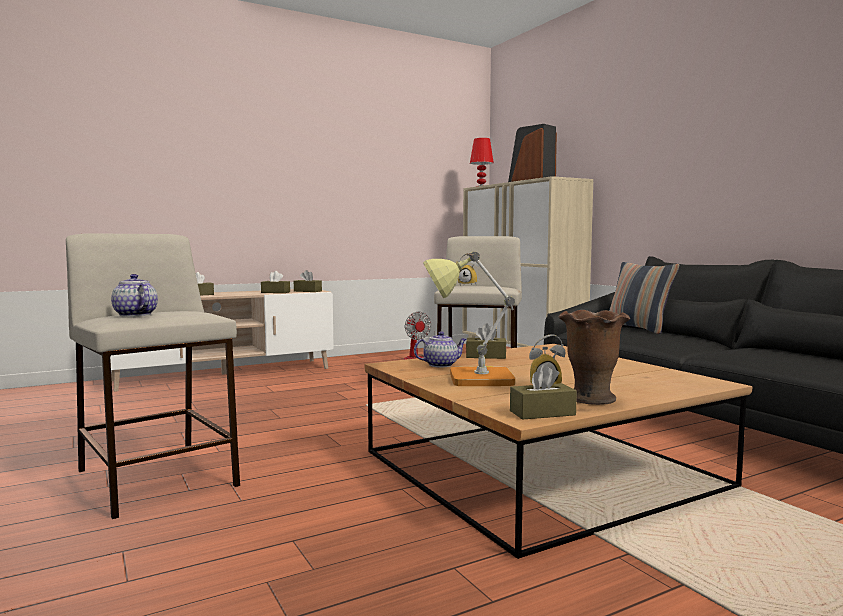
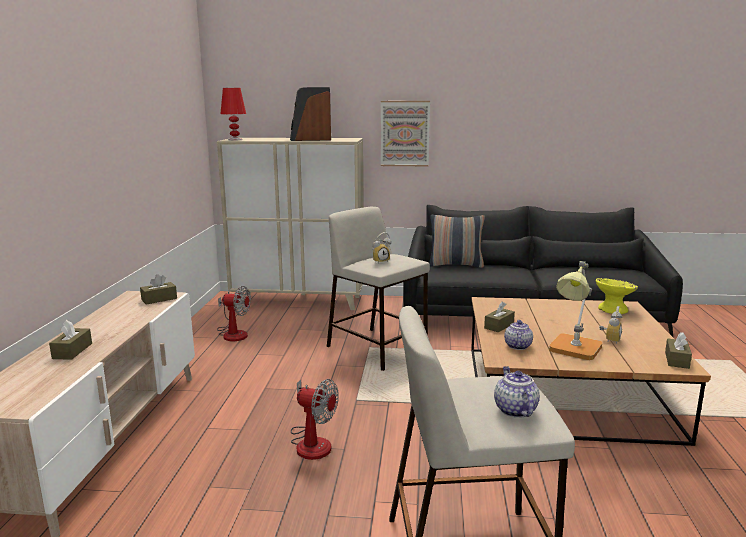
camera: 55 degrees left, 10 degrees up
teapot [111,274,158,317] -> teapot turned 90 degrees clockwise [494,366,540,418]
brown tissue box [261,271,290,293] -> none
brown vase [559,310,630,405] -> none
none -> fan [291,379,339,460]
none -> picture [381,101,430,166]
none -> yellow bowl [596,278,638,314]

